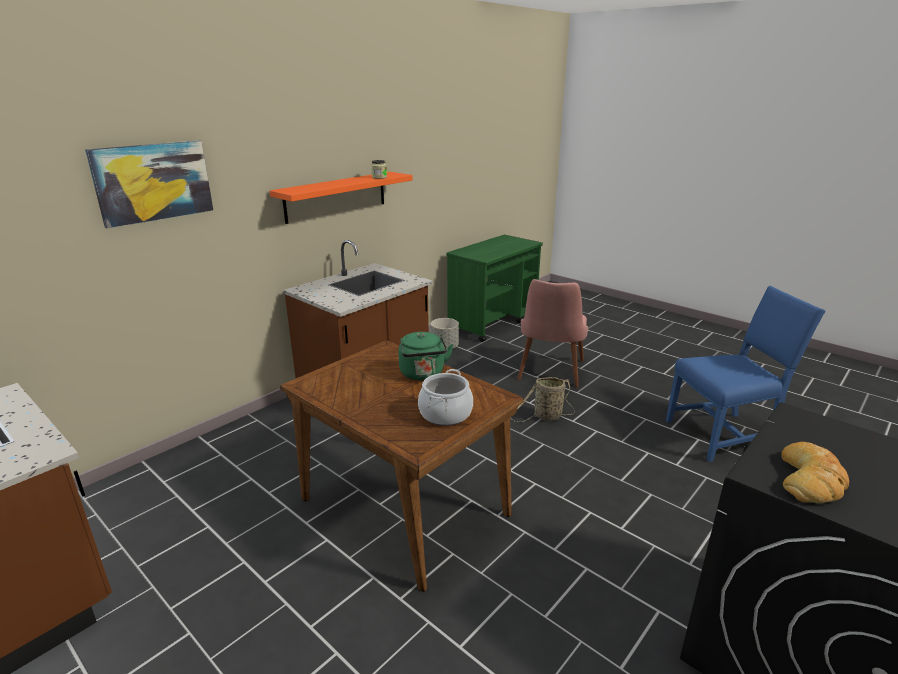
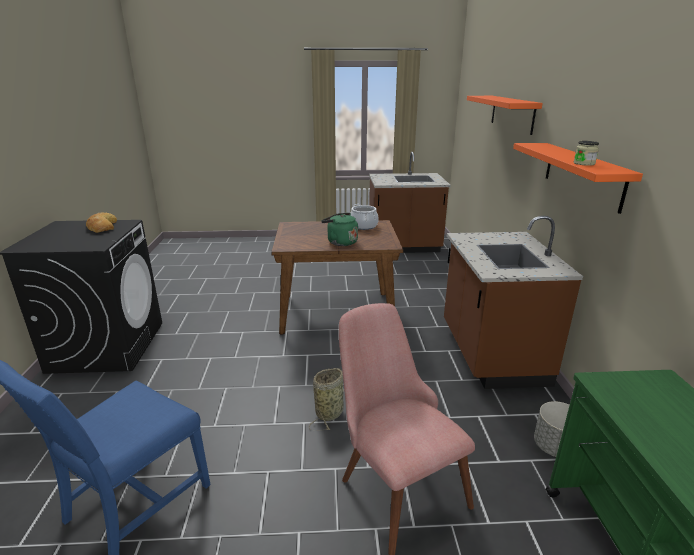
camera: 135 degrees right, 0 degrees up
picture [85,140,213,228] -> orange shelf [467,96,543,135]
cooking pot [418,369,473,426] -> cooking pot moved to [350,204,379,230]

